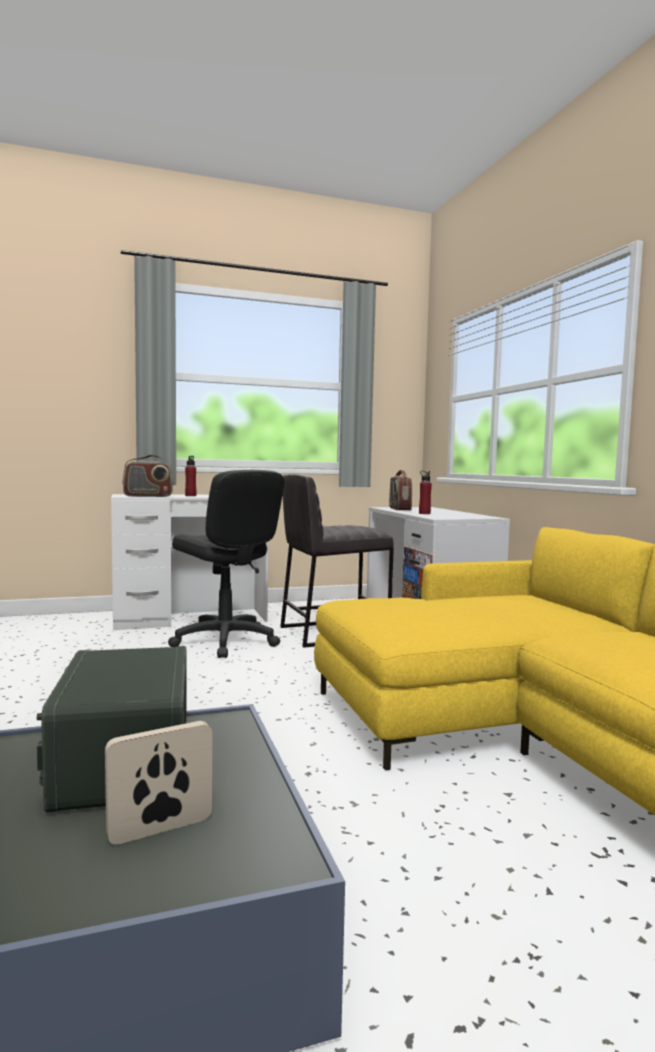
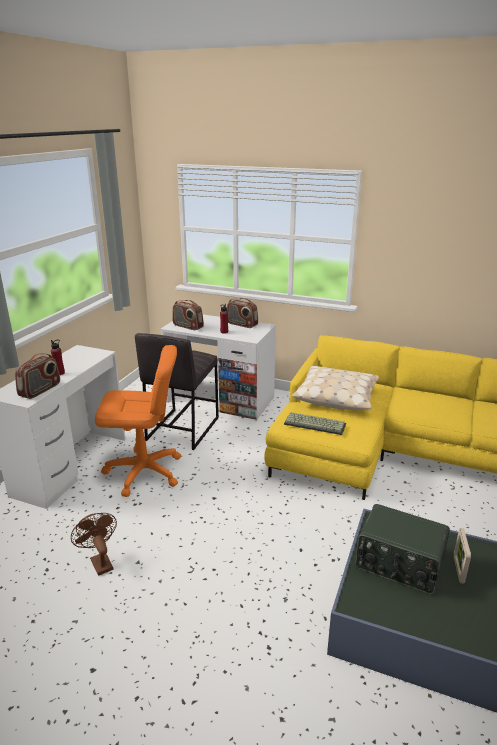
camera: 50 degrees left, 20 degrees up
black office chair [168,470,285,658] -> orange office chair [95,345,181,497]
none -> brown fan [71,513,117,576]
none -> radio [227,298,258,328]
none -> keyboard [284,412,346,435]
none -> beige pillow [292,365,379,410]

